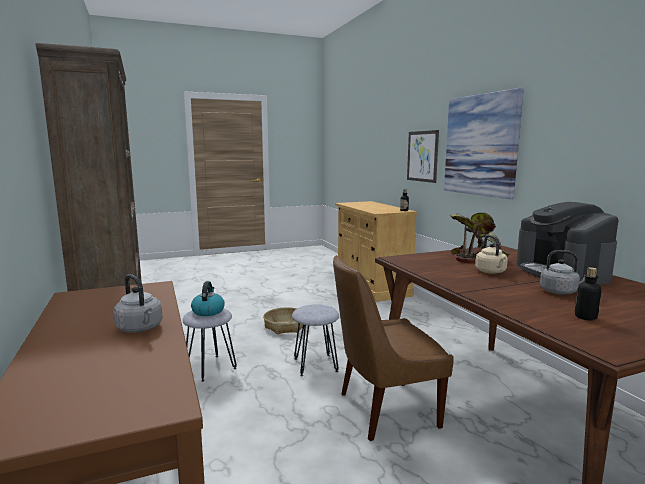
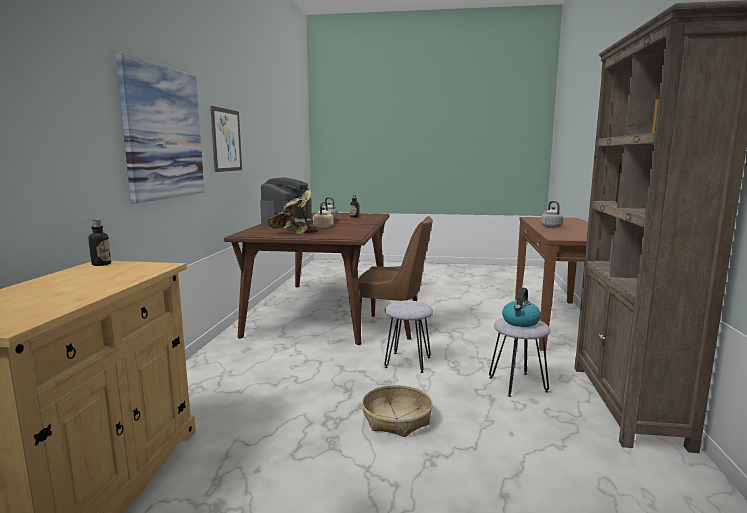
camera: 150 degrees left, 0 degrees up
picture [407,130,439,183] -> picture moved to [210,106,242,172]

